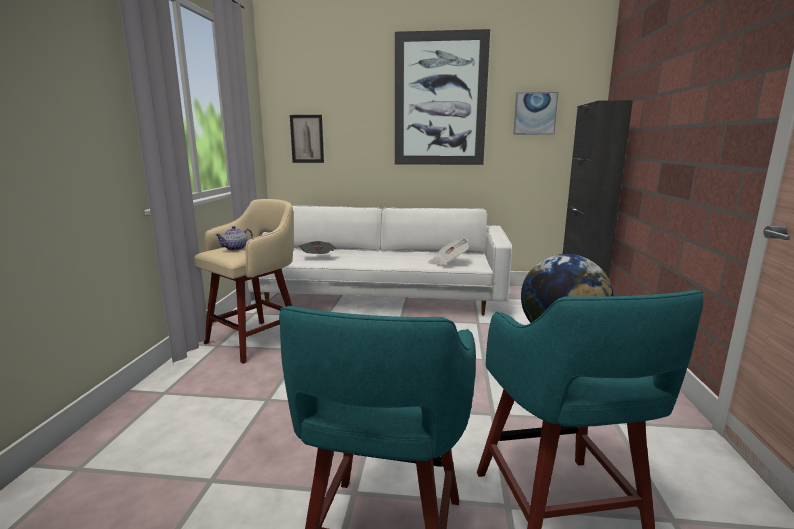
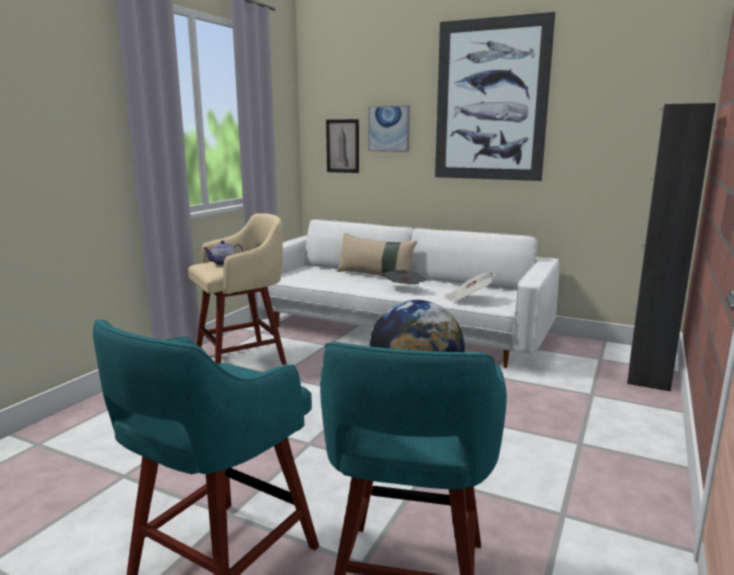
camera: 20 degrees right, 0 degrees up
newspaper [299,241,336,254] -> newspaper moved to [382,270,426,285]
picture [513,92,558,135] -> picture moved to [368,105,410,152]
none -> beige pillow [337,233,417,277]

